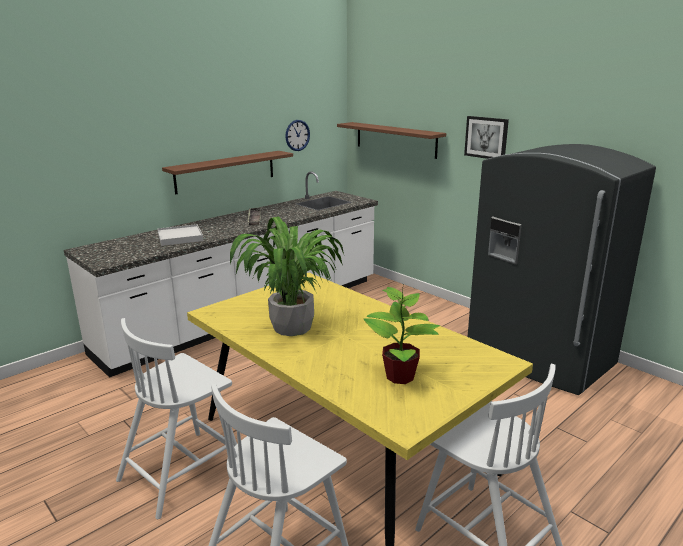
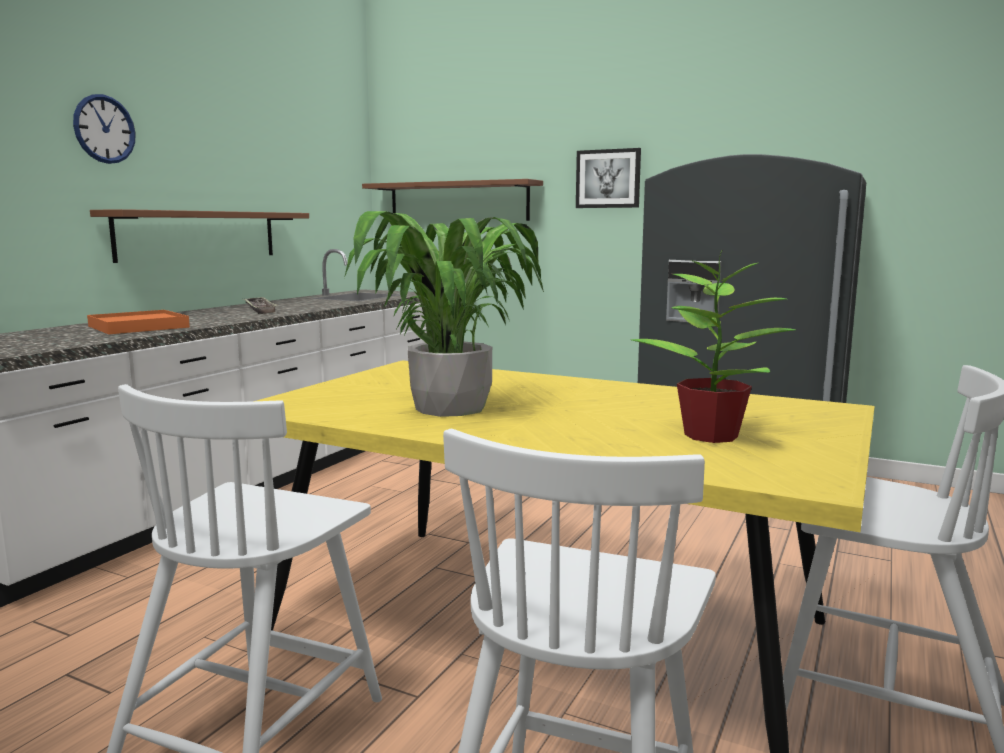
camera: 20 degrees left, 10 degrees down
white tray [157,224,204,246] -> orange tray [87,310,190,334]
wall clock [285,120,310,151] -> wall clock moved to [73,94,136,164]

